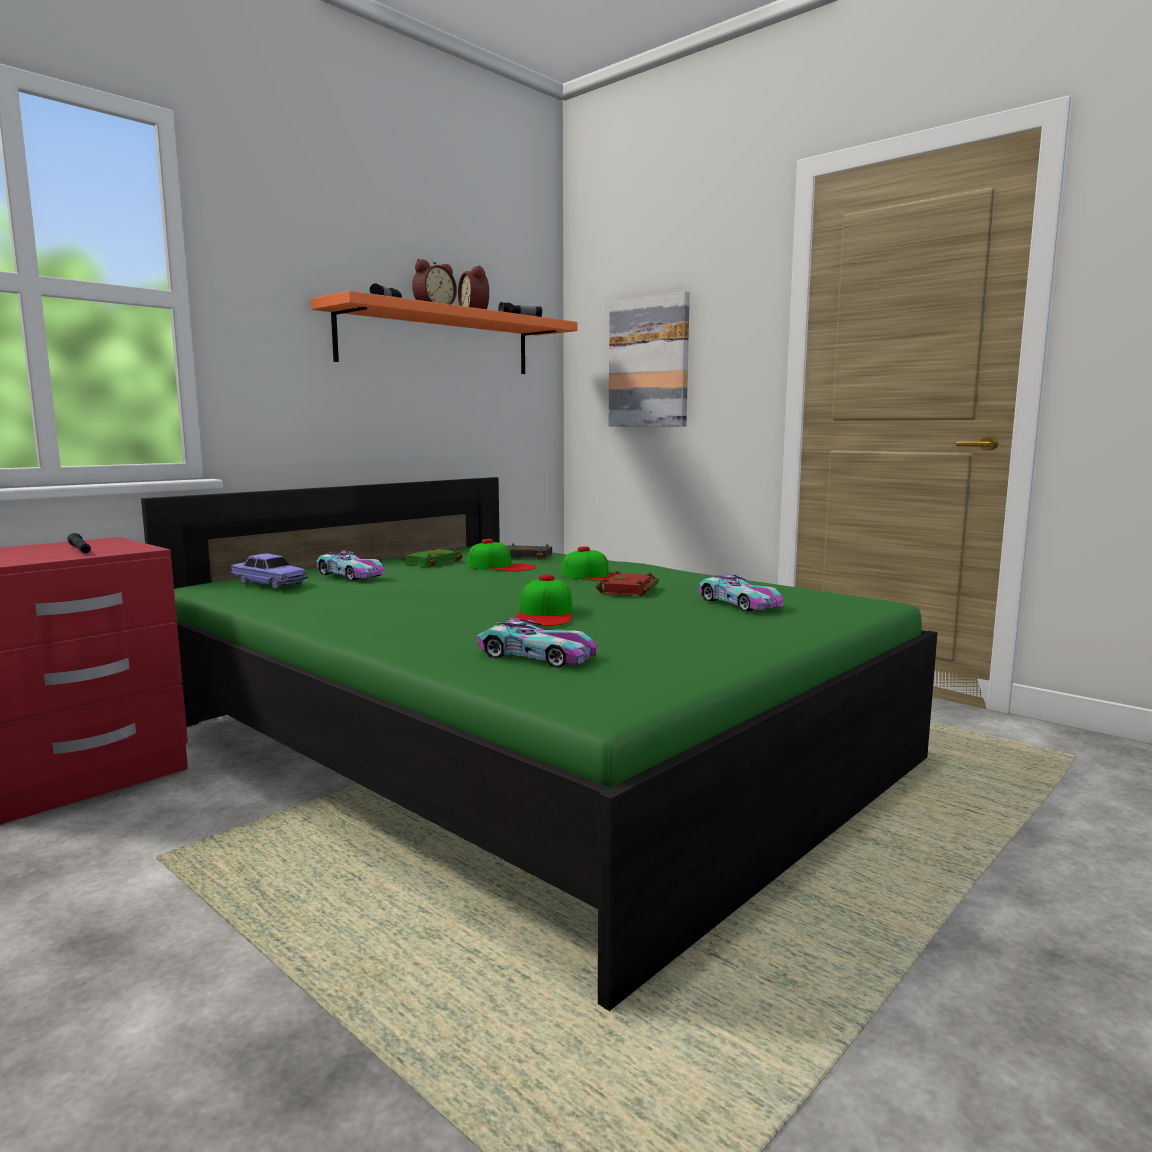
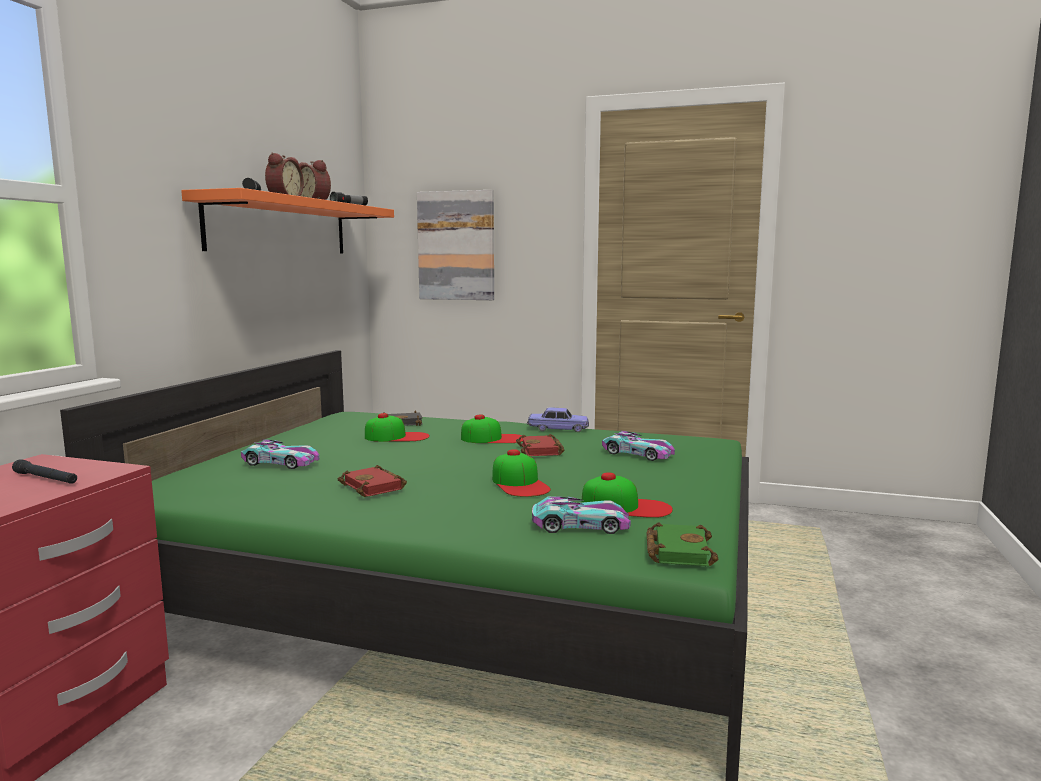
camera: 25 degrees left, 0 degrees up
toy car [229,554,308,589] -> toy car moved to [527,407,589,432]
green book [401,547,463,567] -> green book moved to [646,522,718,566]
none -> red book [337,465,407,497]
none -> cap [581,472,673,518]

